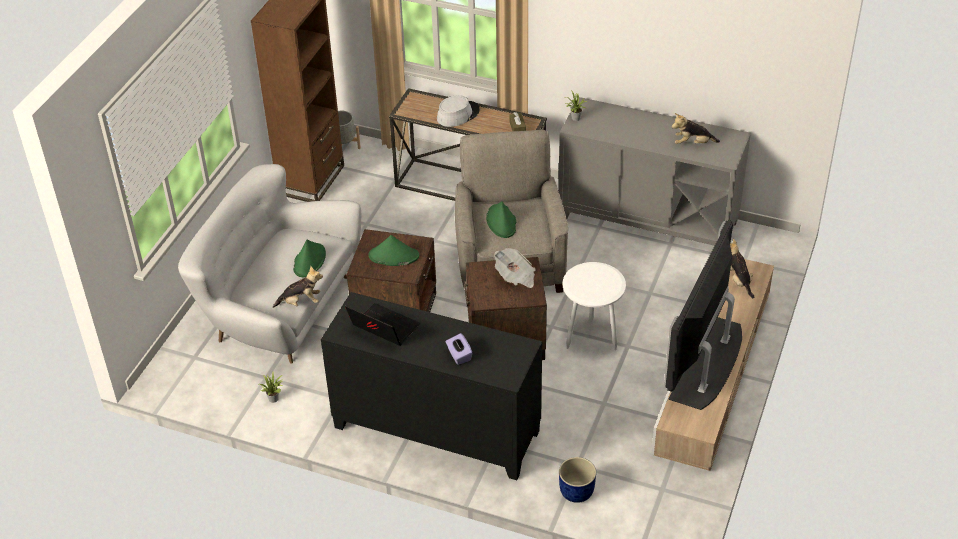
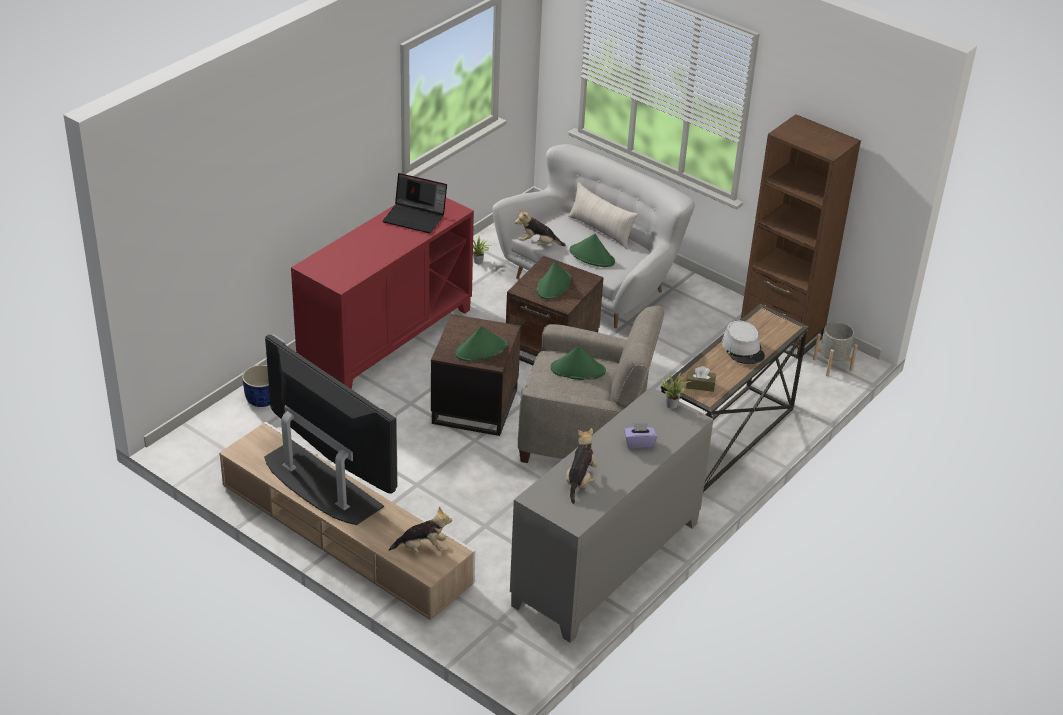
camera: 105 degrees right, 5 degrees down
plush toy [273,266,323,308] -> plush toy turned 90 degrees clockwise [515,209,566,246]
black cabinet [321,292,542,480] -> red cabinet [291,197,474,389]
laptop [345,303,420,346] -> laptop turned 60 degrees clockwise [383,173,447,233]
purple tissue box [446,333,472,365] -> purple tissue box moved to [624,423,657,449]
newspaper [494,248,536,288] -> green hat [455,326,507,362]
white side table [563,262,626,351] -> none
none -> beige pillow [568,182,638,248]

